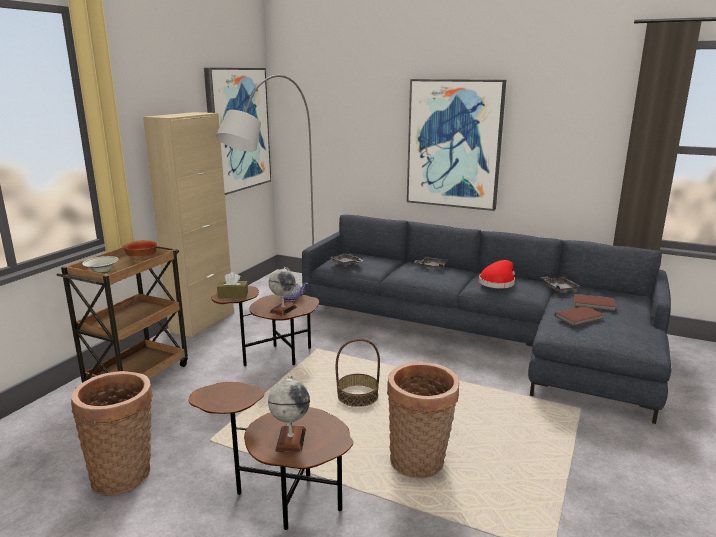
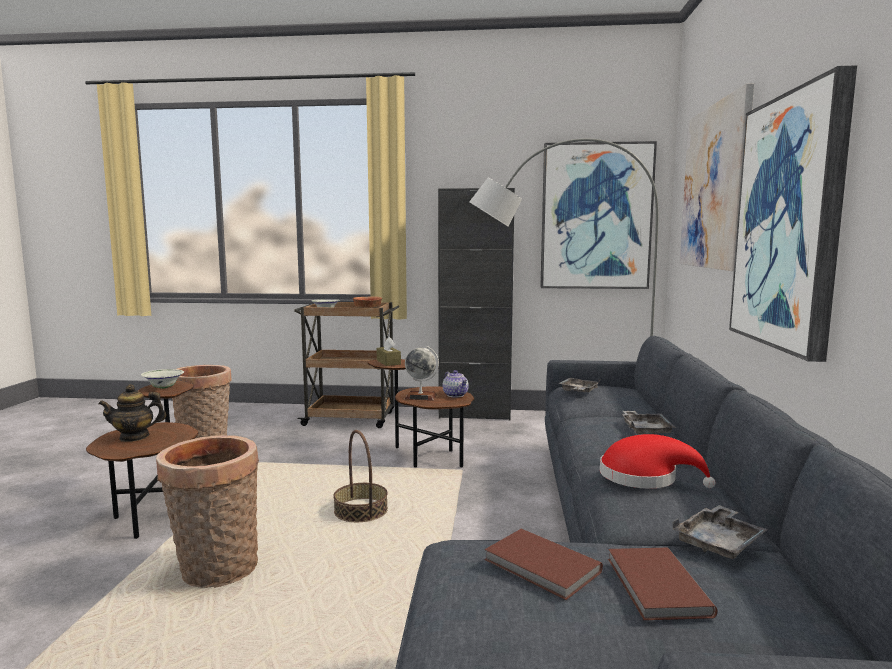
camera: 70 degrees right, 10 degrees down
beige cabinet [143,112,234,337] -> black cabinet [438,188,515,421]
globe [268,376,310,452] -> teapot [98,384,166,442]
none -> white bowl [141,369,184,389]
none -> picture [680,83,754,271]

